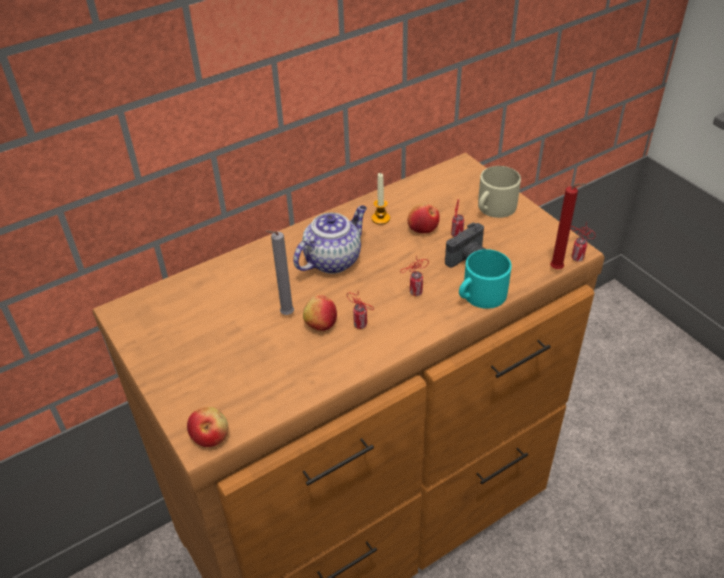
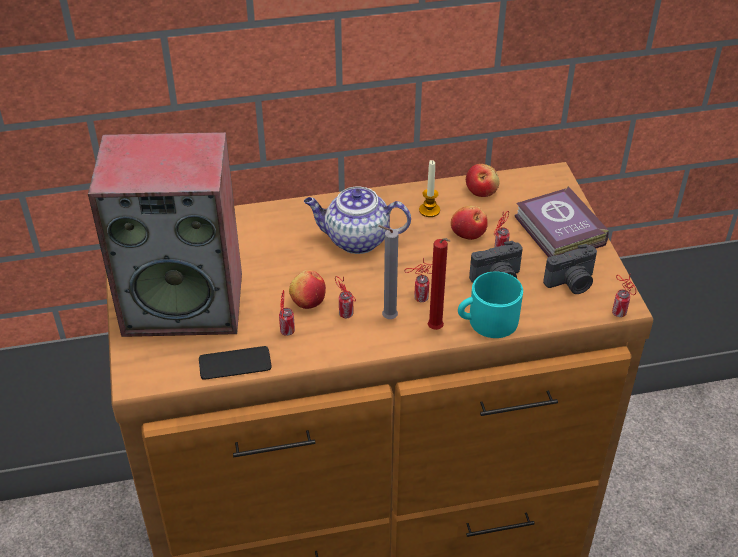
camera: 20 degrees right, 0 degrees up
apple [187,407,228,447] -> apple moved to [466,164,499,197]
grey candle [265,231,294,315] -> grey candle moved to [378,225,398,319]
teapot [293,205,367,274] -> teapot turned 150 degrees counterclockwise [304,186,411,254]
beige mug [478,166,521,218] -> book [514,186,609,257]
red candle [550,183,586,269] -> red candle moved to [428,238,450,330]
none -> speaker [88,132,242,337]
none -> phone [199,346,271,380]
none -> can [279,290,295,336]
none -> camera [543,244,597,294]

